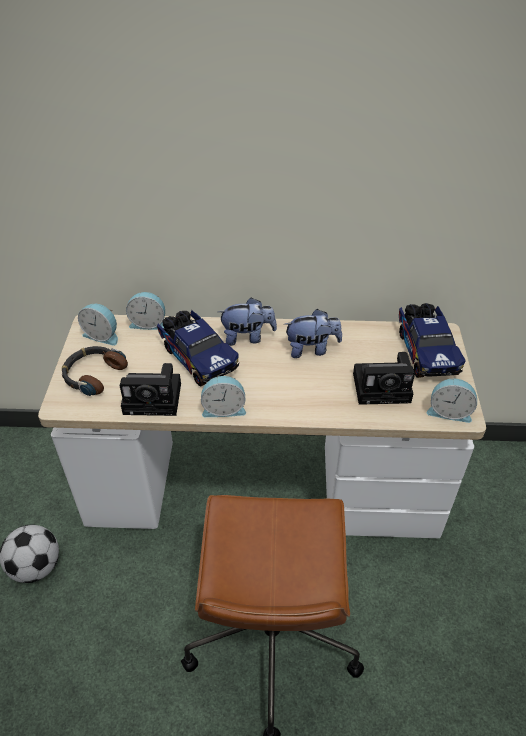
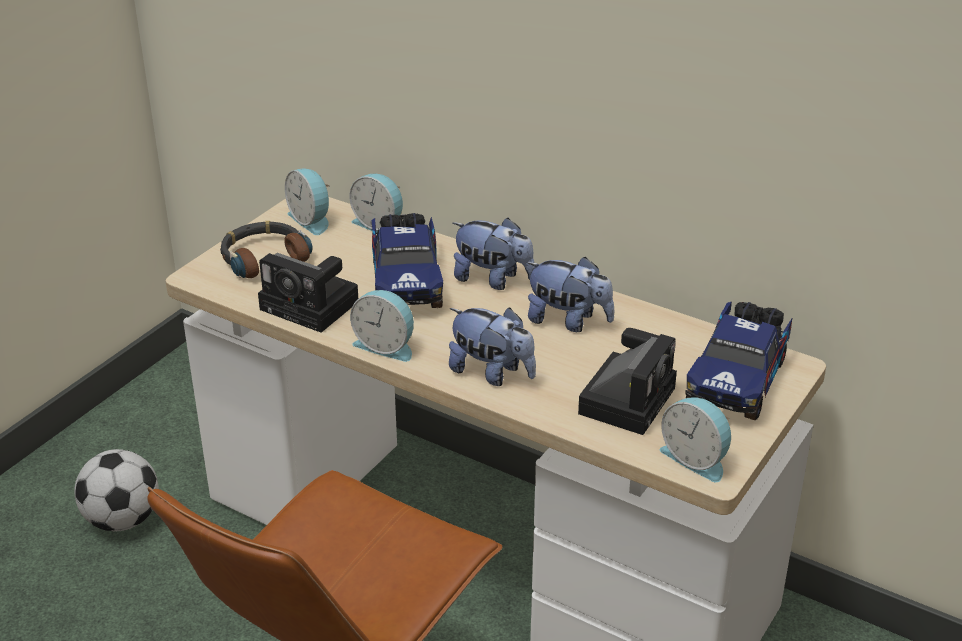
camera: 30 degrees right, 10 degrees down
camera [353,352,415,405] -> camera turned 90 degrees counterclockwise [578,328,677,435]
none -> plush toy [449,307,536,386]

